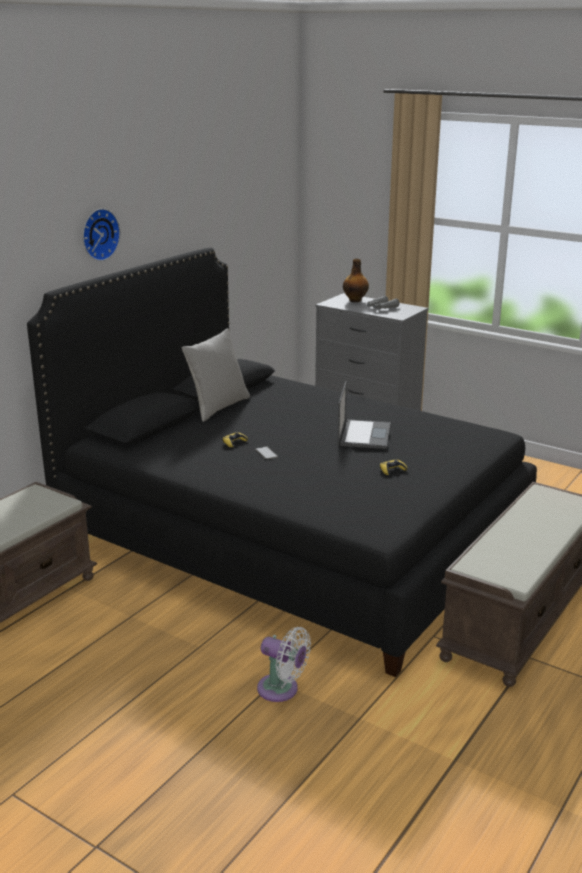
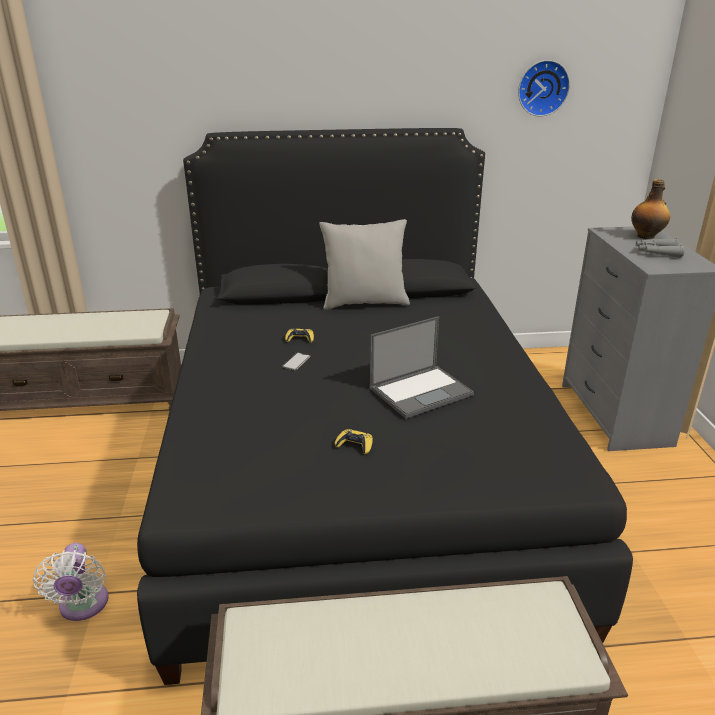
camera: 50 degrees right, 5 degrees up
wall clock [83,208,120,261] -> wall clock moved to [518,60,570,116]

